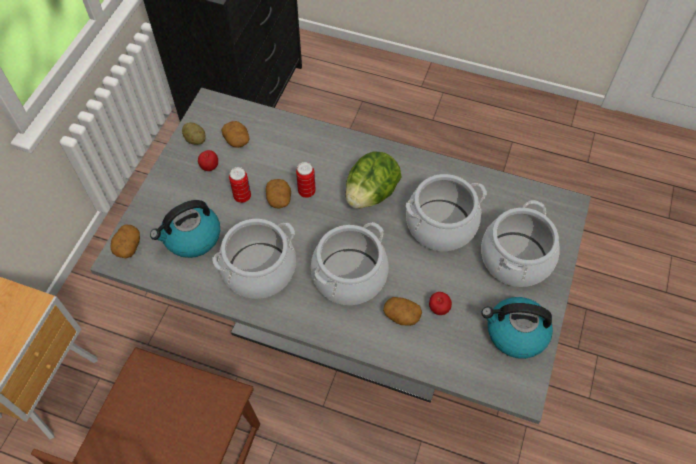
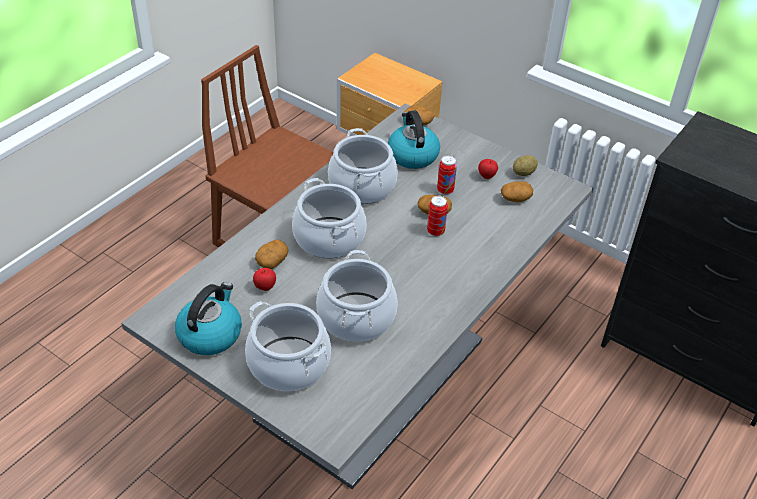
camera: 105 degrees right, 15 degrees down
lettuce [345,151,401,209] -> none

